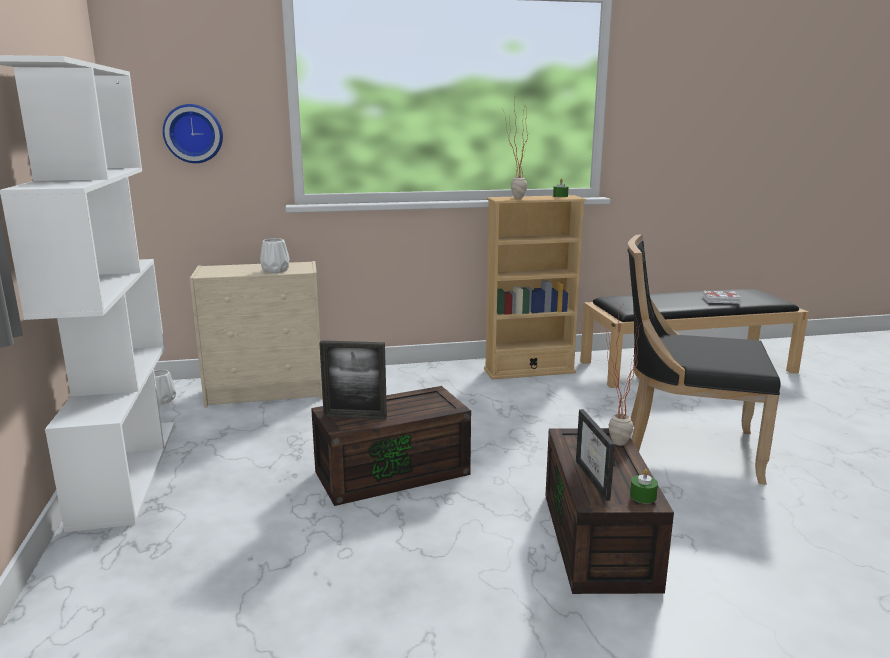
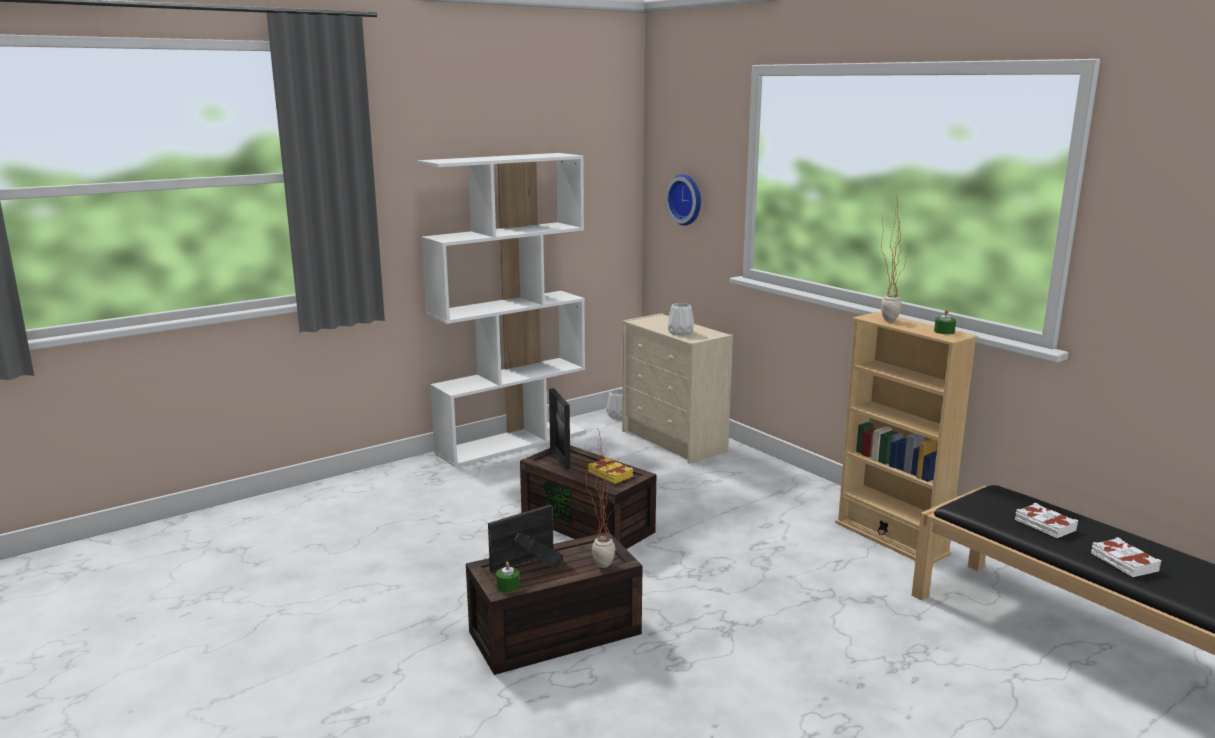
camera: 65 degrees right, 0 degrees up
black chair [627,234,781,485] -> none
none -> yellow book [588,457,633,484]
none -> white book [1015,503,1078,538]

